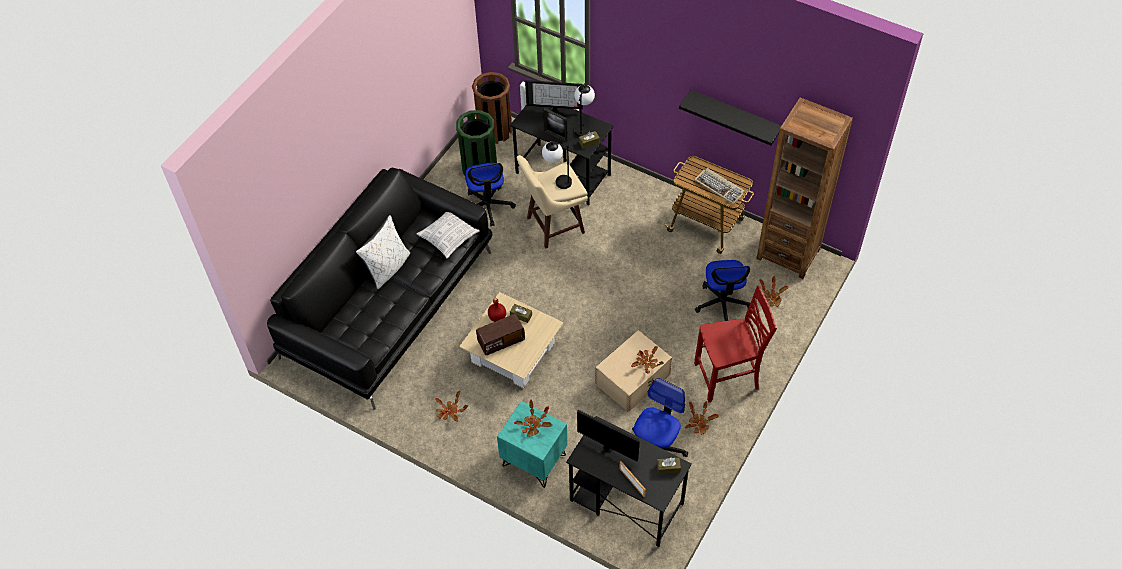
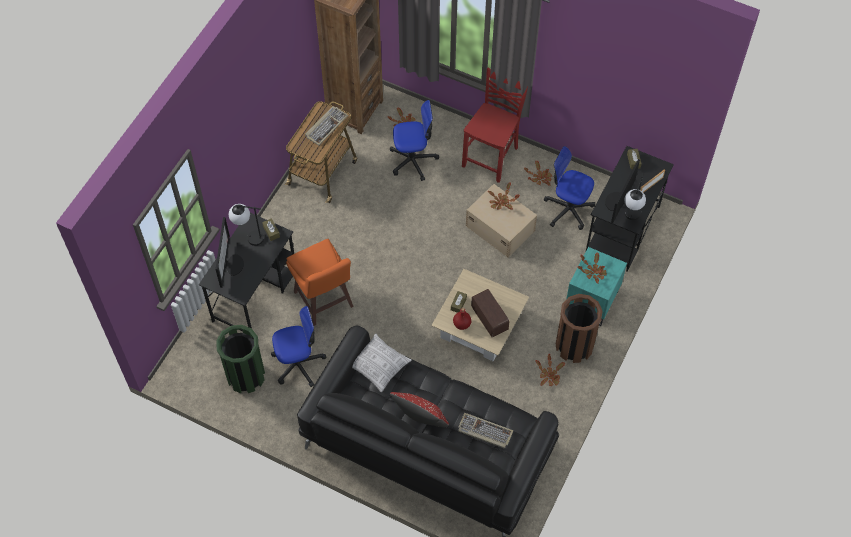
camera: 95 degrees left, 5 degrees up
white pillow [356,215,410,289] -> red pillow [390,392,449,427]
brown trash can [472,72,512,144] -> brown trash can moved to [556,294,602,363]
beige stool [516,155,588,249] -> orange stool [286,239,354,326]
table lamp [542,141,573,189] -> table lamp moved to [625,172,646,220]
picture frame [543,108,567,142] -> none
black shelf [679,90,781,146] -> none
red chair [694,285,777,402] -> red chair turned 45 degrees clockwise [462,68,528,183]
none -> keyboard [458,413,513,449]

